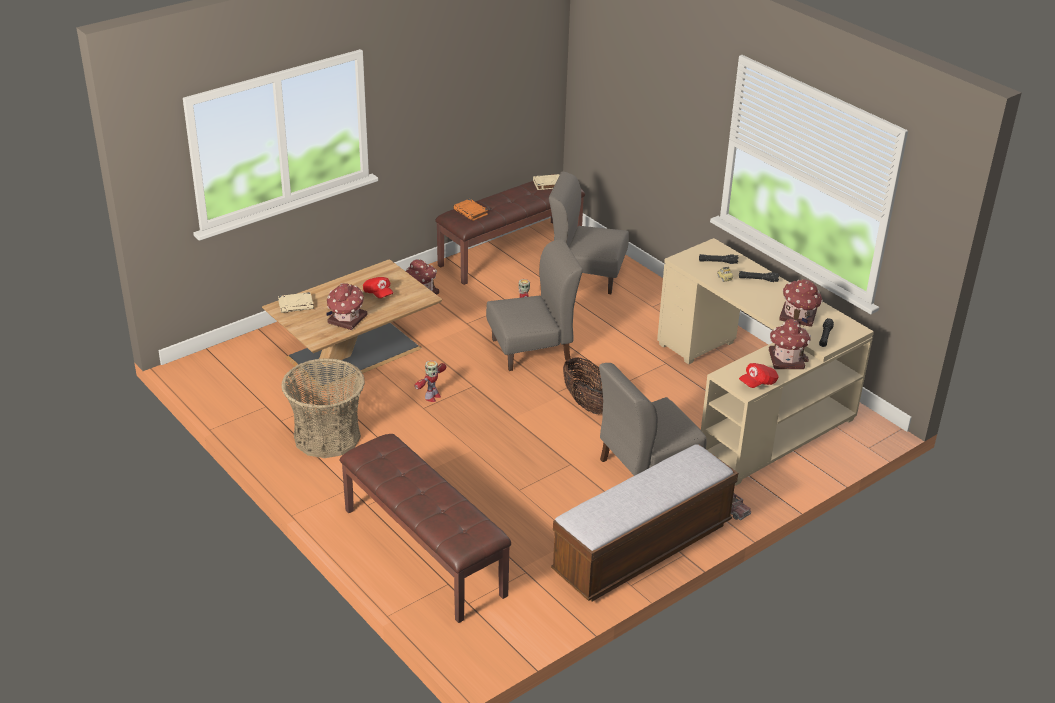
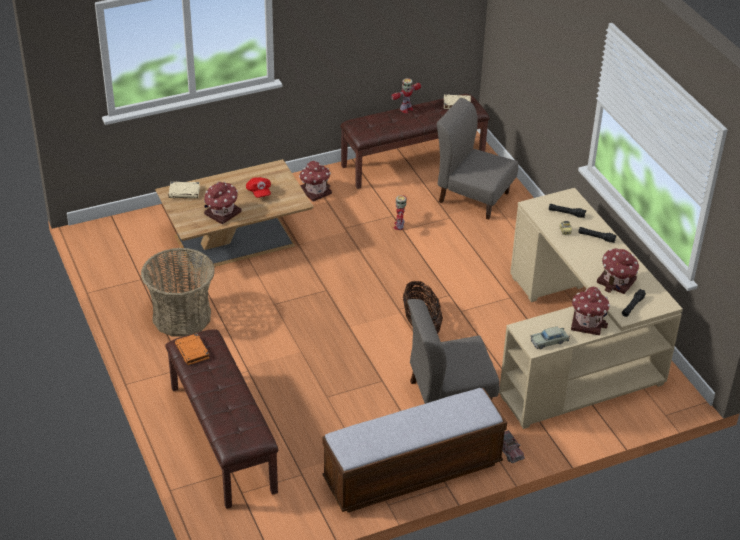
camera: 15 degrees right, 5 degrees up
toy robot [415,360,446,402] -> toy robot moved to [391,78,421,113]
orange book [453,199,488,221] -> orange book moved to [175,333,209,365]
grey chair [486,239,583,371] -> none
red cap [739,363,779,388] -> beige toy car [531,327,570,349]

